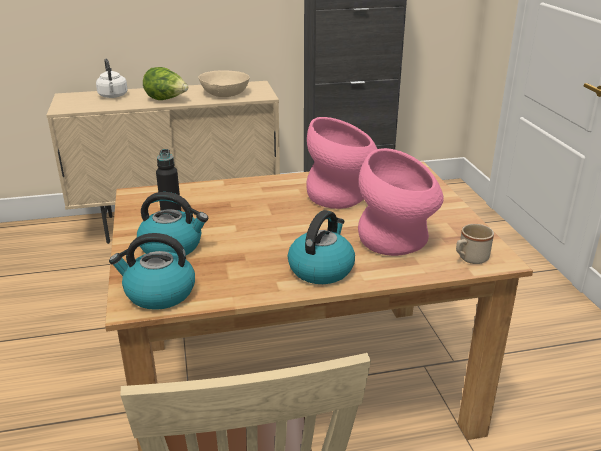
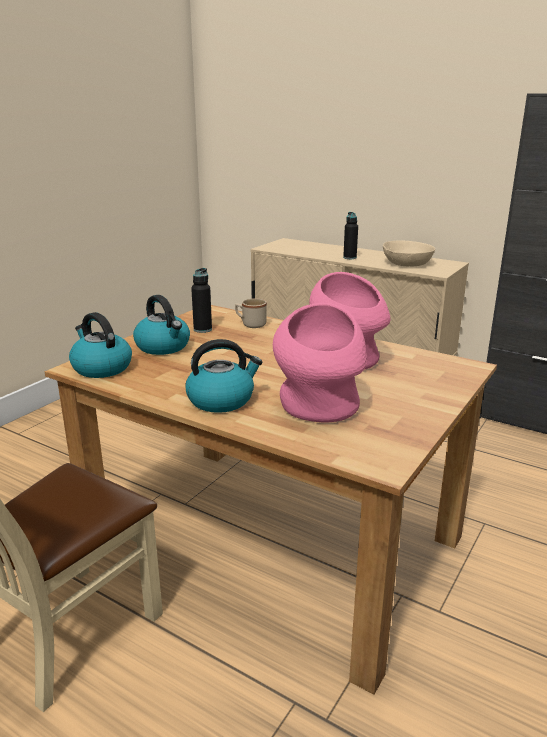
camera: 45 degrees right, 5 degrees down
white kettle [96,59,127,98] -> none
lettuce [143,67,188,100] -> black bottle [343,212,358,259]
beige mug [456,224,494,264] -> beige mug moved to [235,299,267,328]

